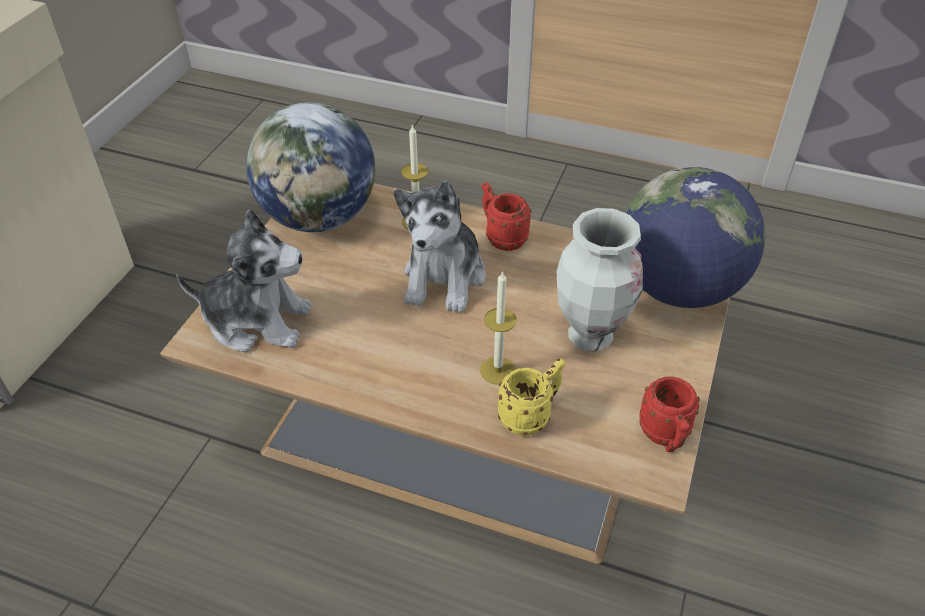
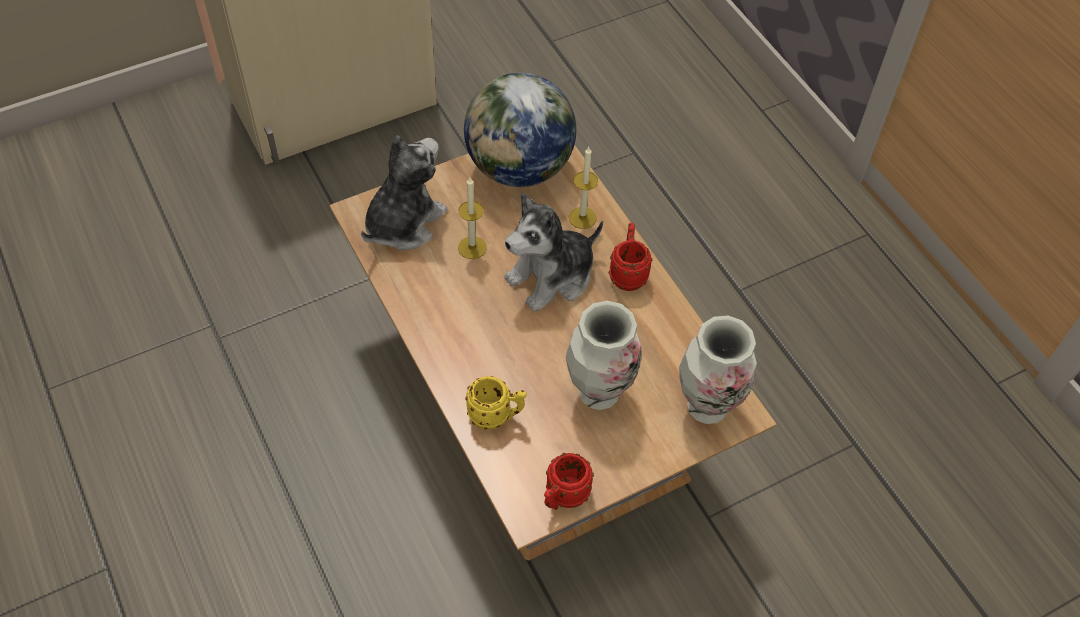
camera: 40 degrees right, 10 degrees up
plush toy [176,210,312,353] -> plush toy turned 105 degrees counterclockwise [361,135,447,250]
candle [480,271,517,385] -> candle moved to [458,178,487,259]
globe [625,167,765,308] -> vase [679,316,757,424]

